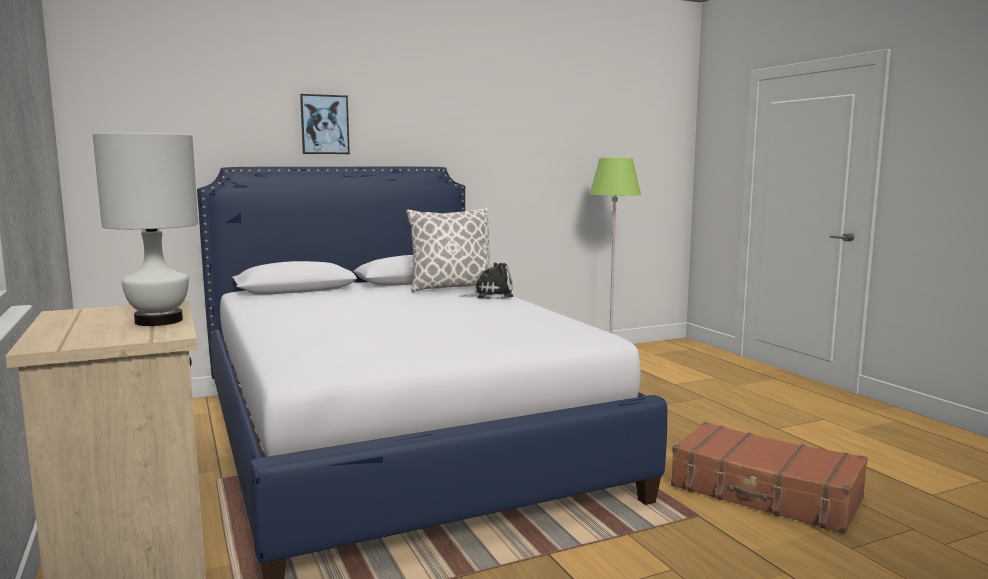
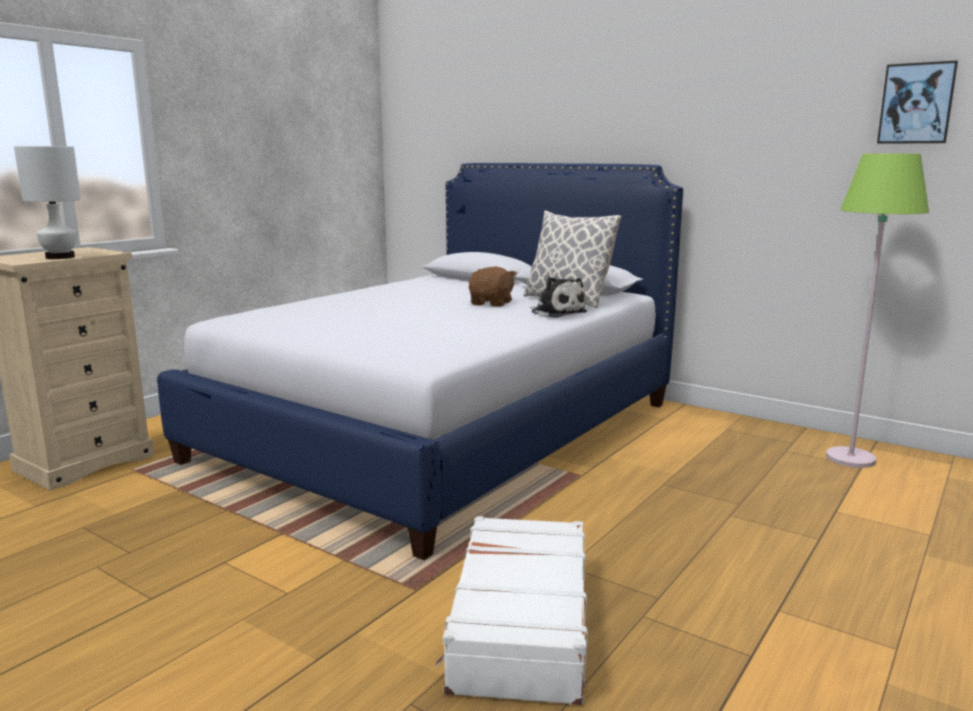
camera: 60 degrees right, 5 degrees up
picture [300,94,350,154] -> picture moved to [877,60,958,144]
brown suitcase [671,422,868,534] -> white suitcase [436,516,588,705]
none -> brown plush toy [469,266,516,307]

